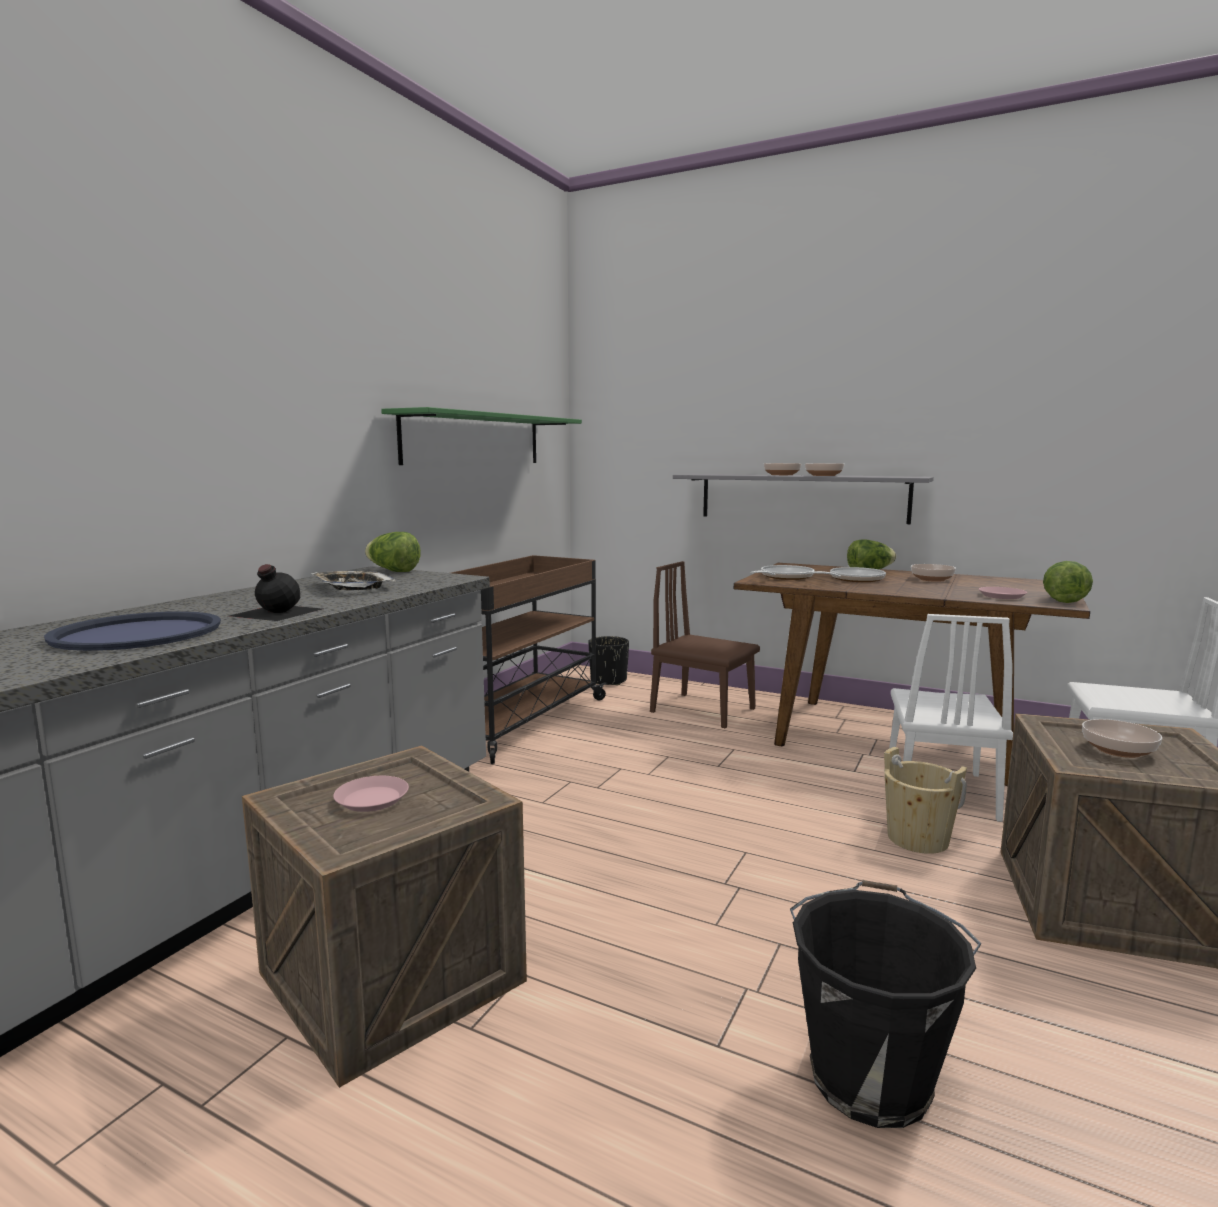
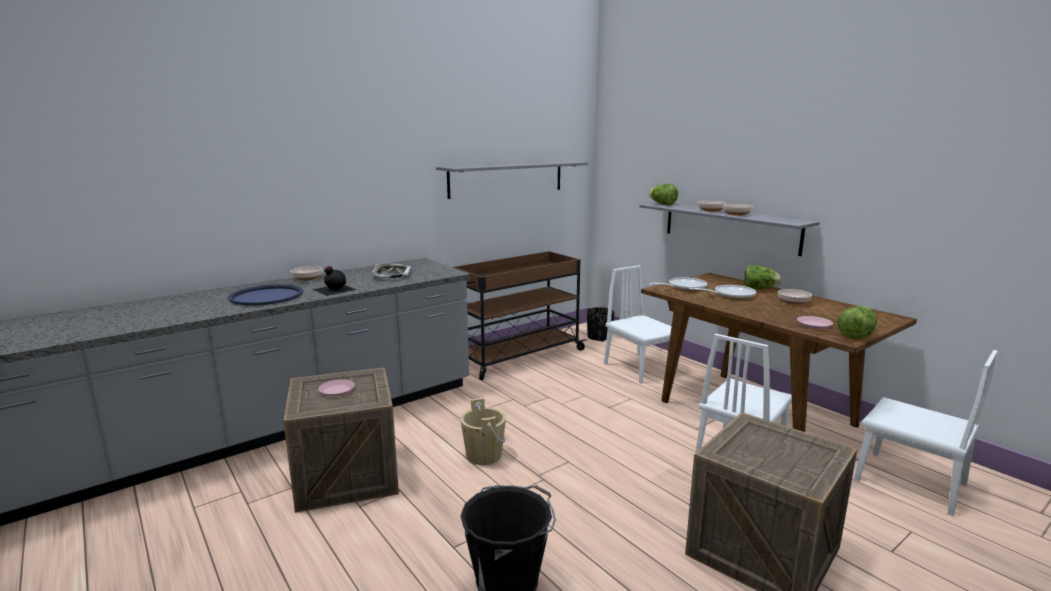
camera: 25 degrees right, 5 degrees up
lettuce [365,532,421,572] -> lettuce moved to [649,184,678,205]
green shelf [381,407,582,465] -> grey shelf [436,161,588,199]
brown chair [650,561,760,728] -> white chair [604,265,678,384]
beige bucket [884,747,967,854] -> beige bucket moved to [460,398,506,465]
bowl [1082,719,1162,758] -> bowl moved to [290,266,322,281]

